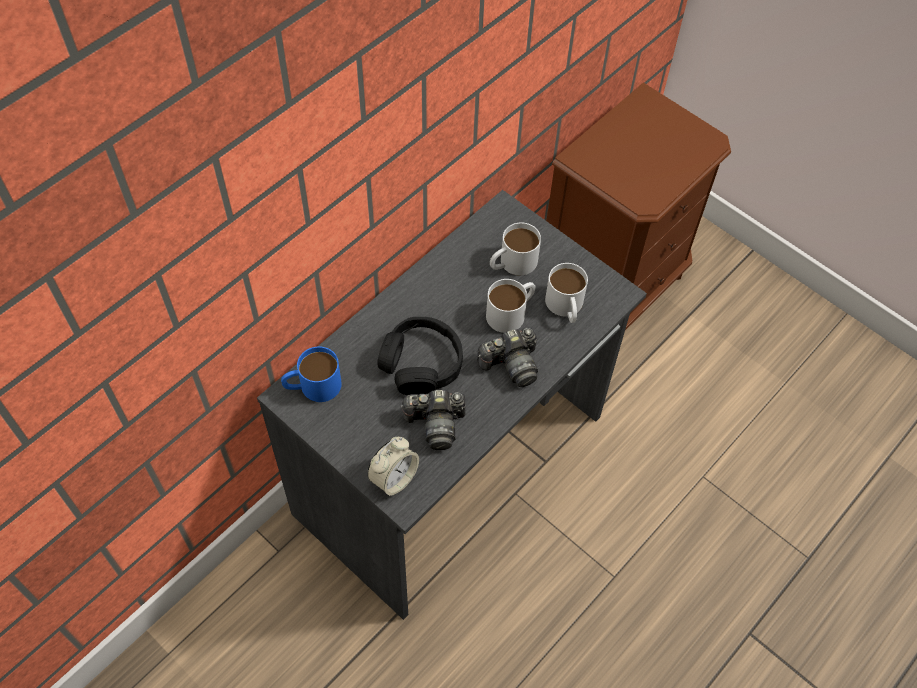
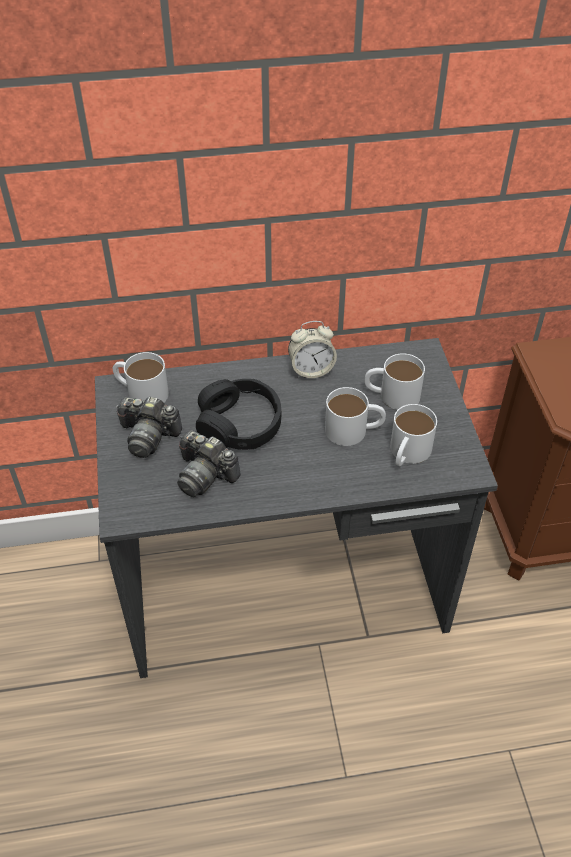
camera: 40 degrees right, 10 degrees down
blue mug [281,347,342,402] -> white mug [113,352,169,403]
alarm clock [367,437,419,496] -> alarm clock moved to [288,321,337,378]
camera [477,328,538,387] -> camera moved to [116,397,182,458]

